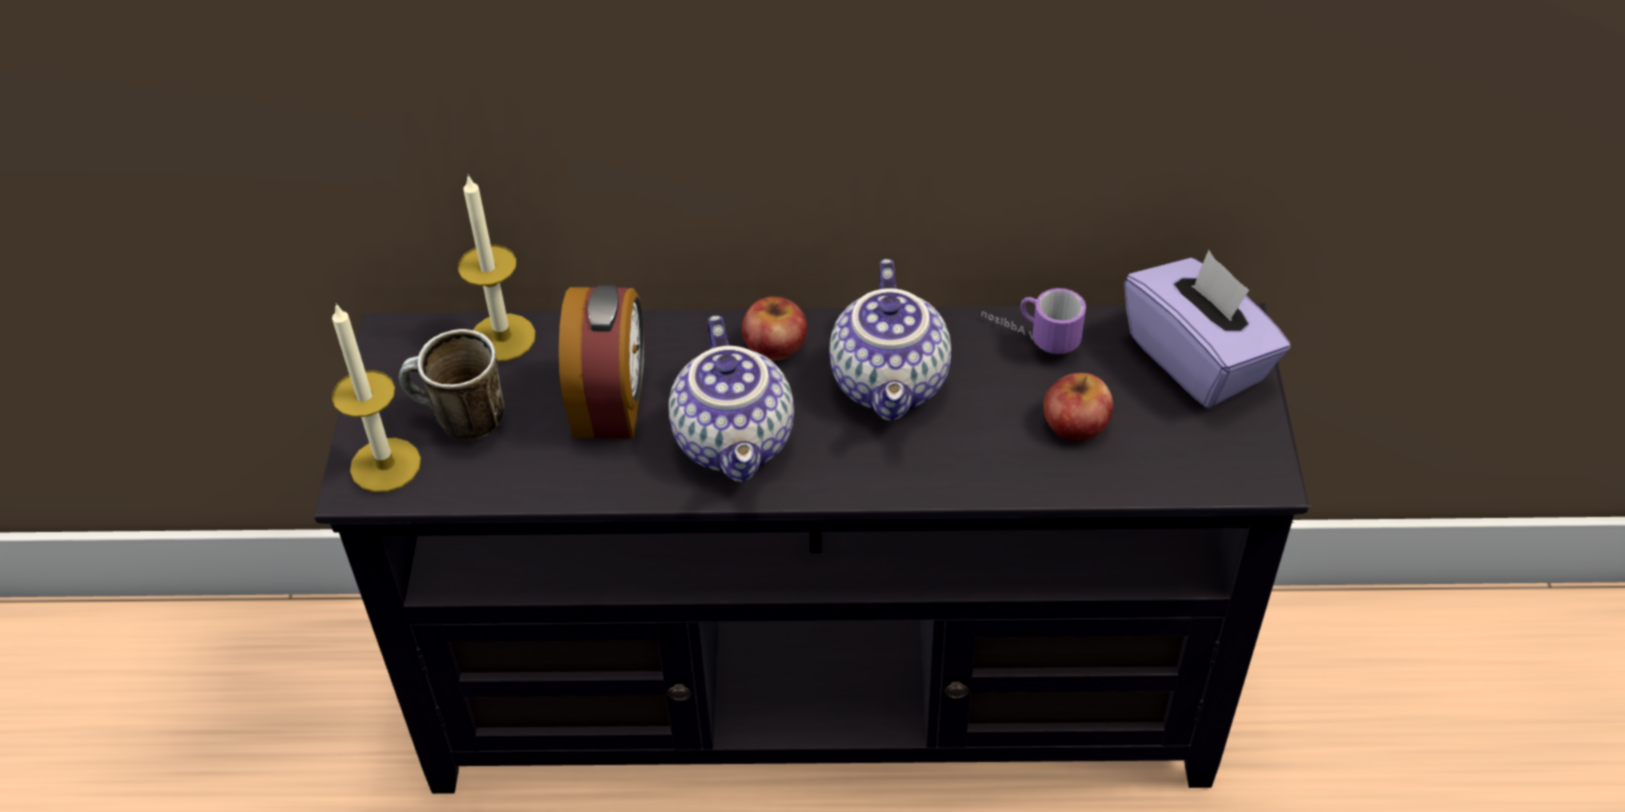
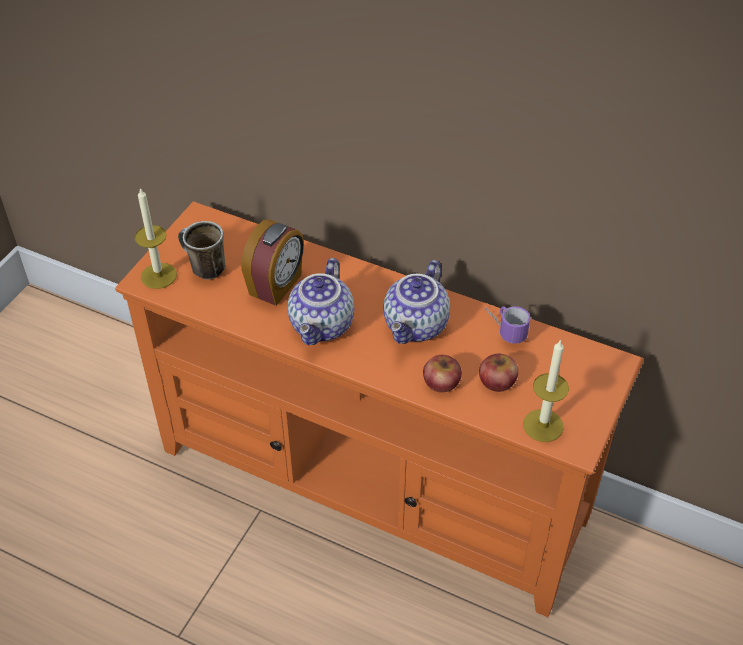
camera: 25 degrees right, 0 degrees up
black tv stand [314,303,1313,794] -> orange tv stand [115,201,644,617]
candle [458,174,535,362] -> candle moved to [523,339,569,442]
apple [741,297,807,361] -> apple moved to [423,355,462,393]
purple tissue box [1124,250,1290,408] -> none

